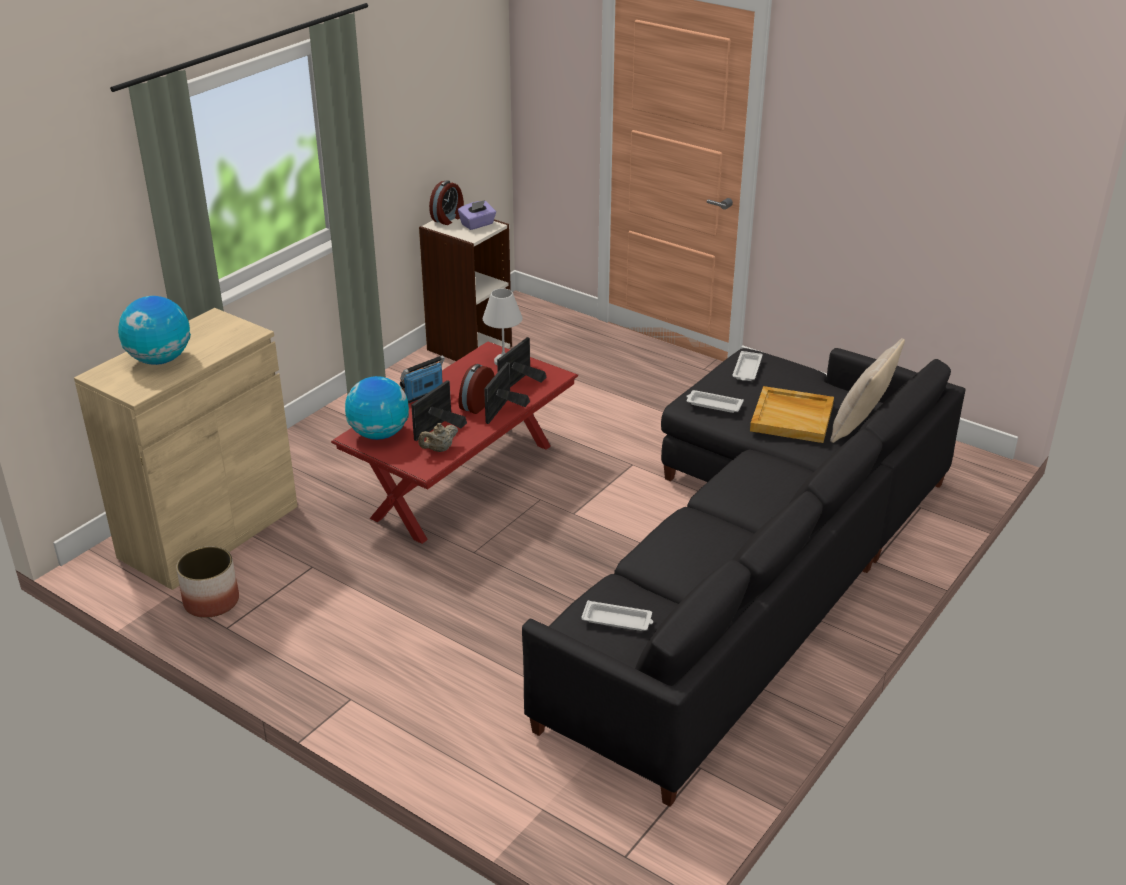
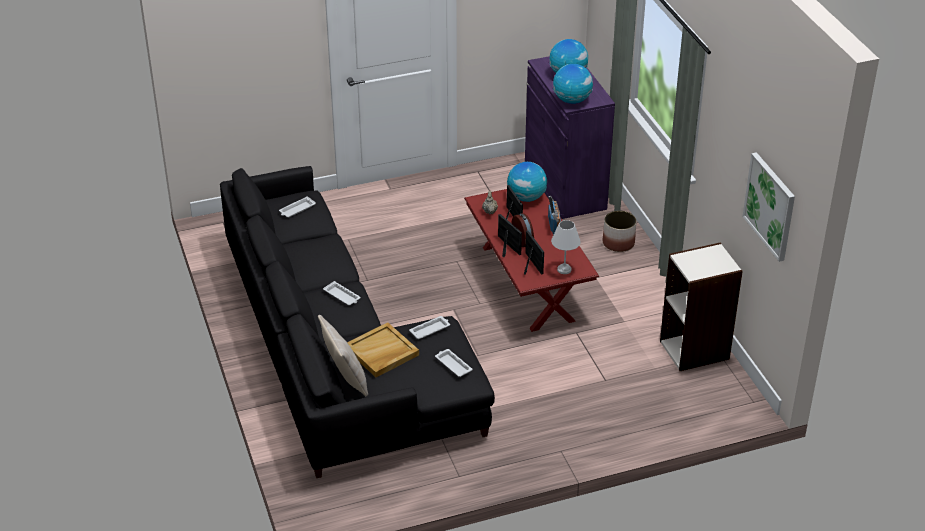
camera: 125 degrees right, 5 degrees up
beige cabinet [74,308,298,590] -> purple cabinet [525,56,615,219]
planter [176,546,239,618] -> planter moved to [603,211,636,252]
alarm clock [429,180,464,225] -> none
purple tissue box [458,200,496,230] -> none
none -> white tray [323,281,360,305]
none -> globe [553,64,593,104]
none -> picture [742,152,795,262]

